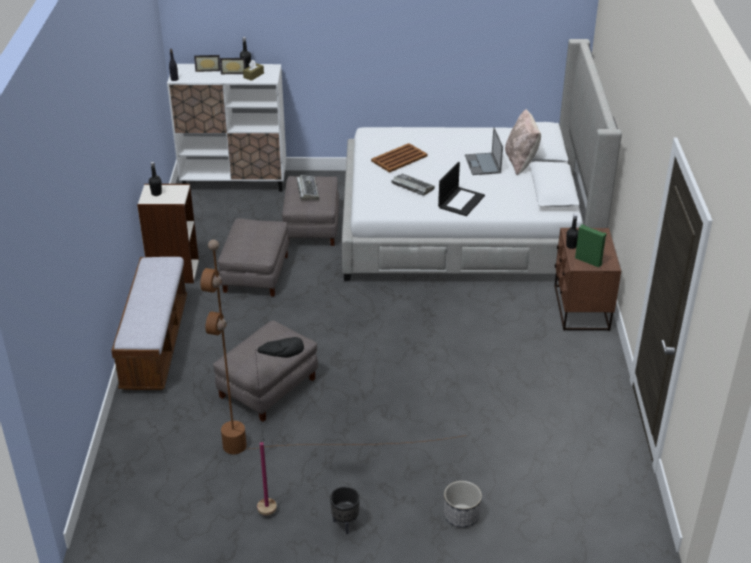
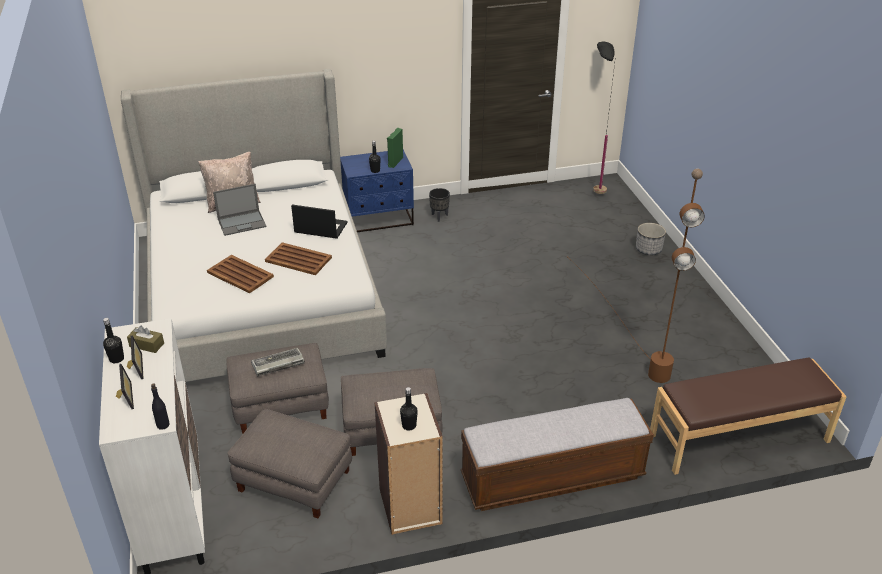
camera: 105 degrees left, 0 degrees up
grey ottoman [213,320,318,422] -> grey ottoman moved to [227,409,352,518]
black floor lamp [255,337,304,516] -> black floor lamp moved to [593,41,615,194]
black planter [330,486,360,534] -> black planter moved to [429,188,450,222]
keyboard [392,174,435,196] -> brown tray [265,242,332,275]
brown nightstand [554,228,621,331] -> blue nightstand [340,150,414,232]
none -> brown bench [650,357,847,475]

